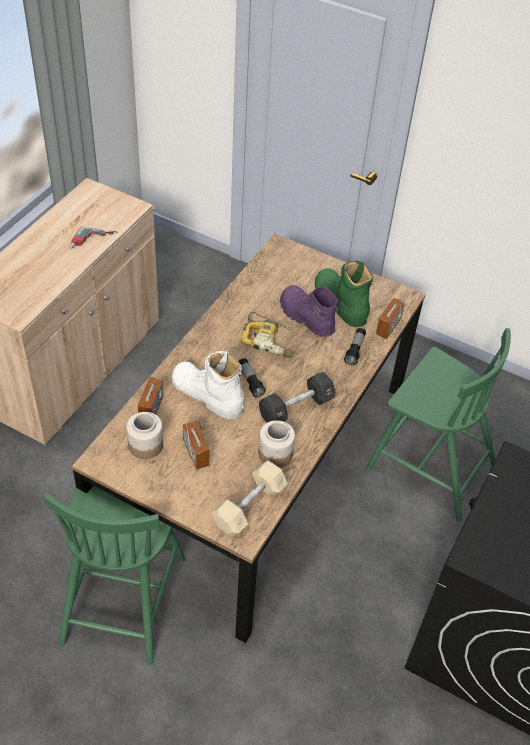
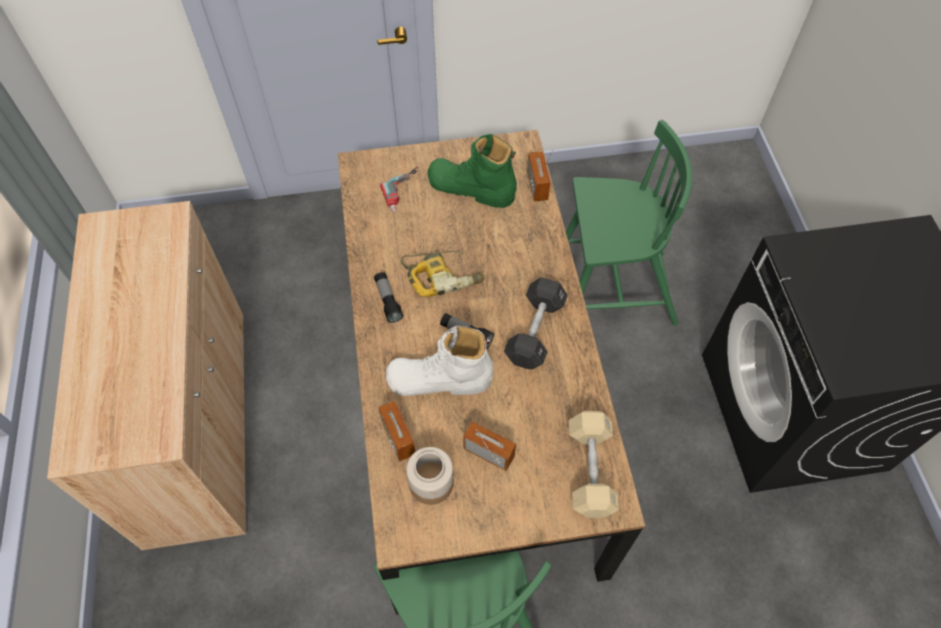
camera: 35 degrees left, 10 degrees up
power drill [69,227,118,249] -> power drill moved to [380,167,419,213]
jar [258,420,295,467] -> none
purple boot [280,285,339,337] -> none
flashlight [344,328,366,365] -> flashlight moved to [374,272,404,323]

